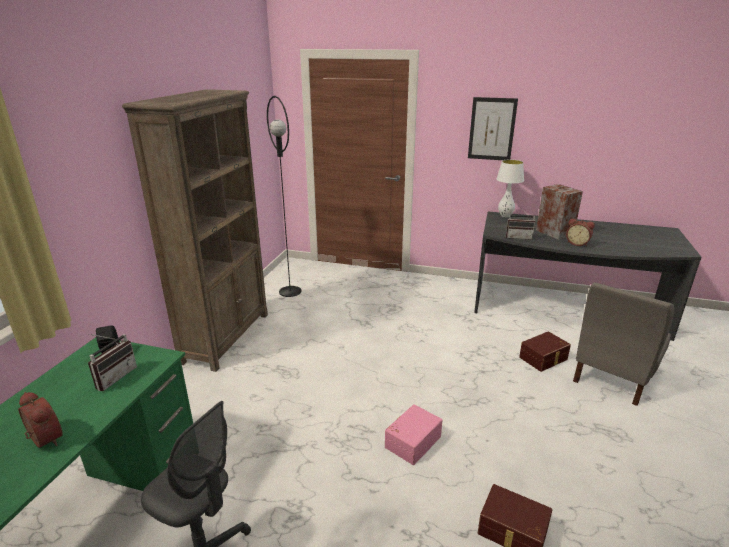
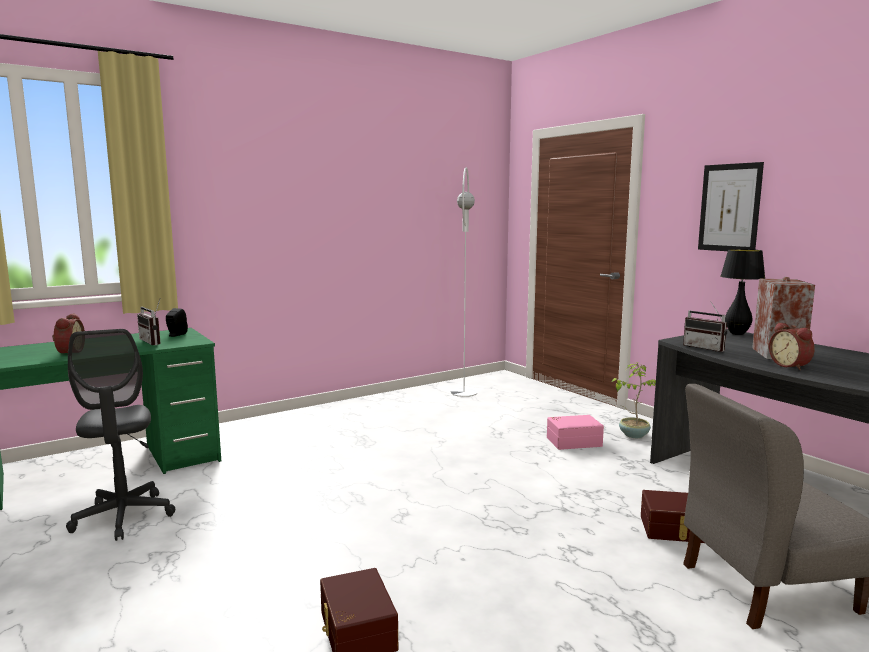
camera: 40 degrees right, 15 degrees down
radio [88,334,137,391] -> radio turned 75 degrees clockwise [137,299,161,345]
brown bookcase [122,89,268,372] -> none
black floor lamp [267,96,302,297] -> white floor lamp [451,167,477,397]
pink storage box [385,404,442,465] -> pink storage box moved to [547,415,604,450]
white table lamp [496,159,524,218] -> black table lamp [721,249,765,335]
none -> potted plant [612,362,656,438]

